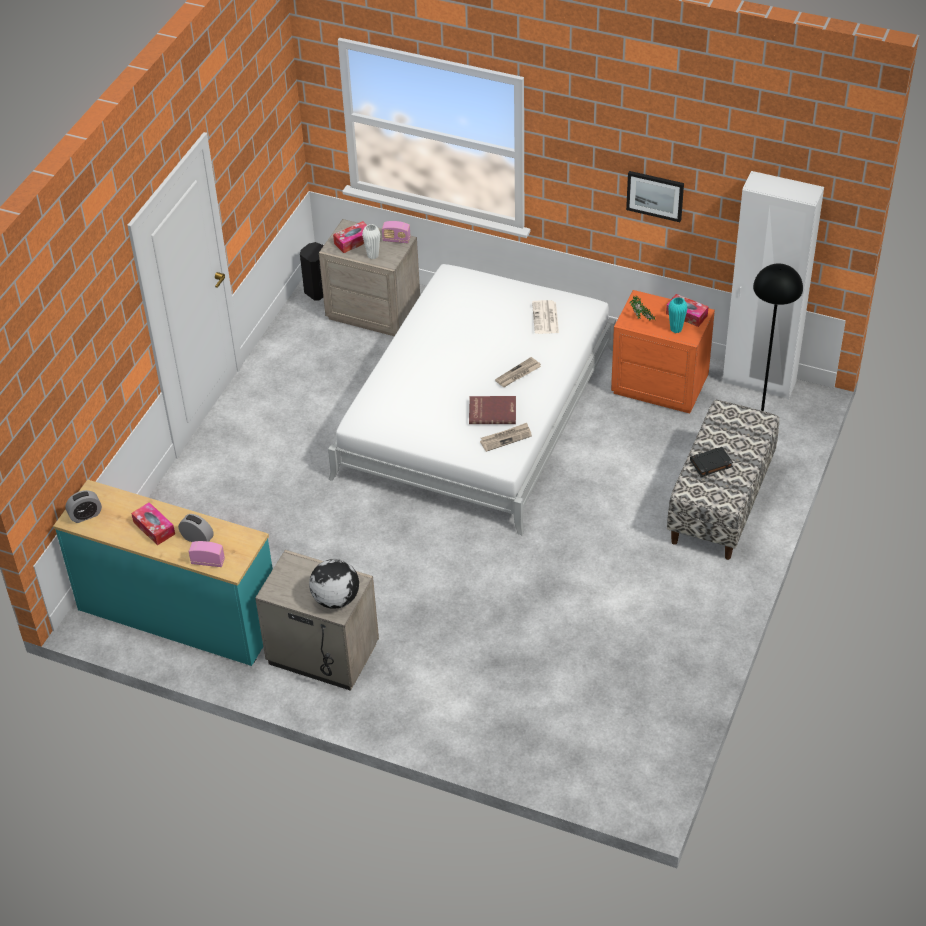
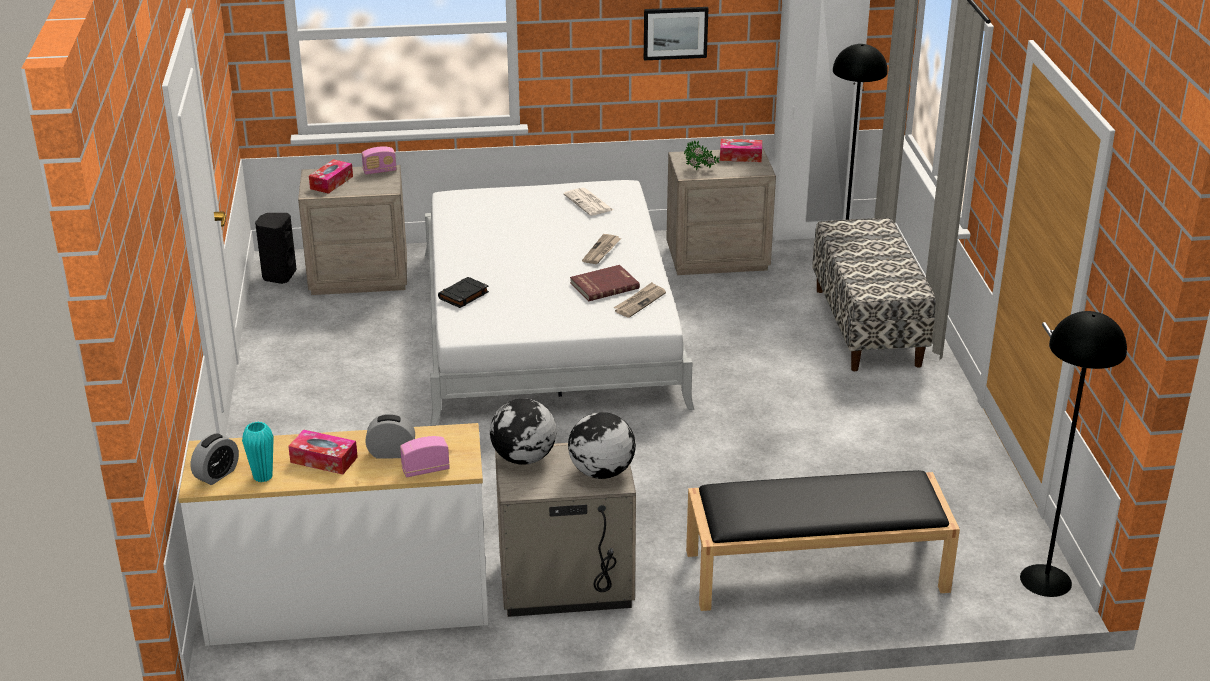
camera: 30 degrees left, 15 degrees down
turquoise dresser [53,480,273,666] -> white dresser [178,423,488,646]
white vase [362,224,380,259] -> none
orange nightstand [611,290,715,414] -> beige nightstand [666,148,776,275]
turquoise vase [668,297,687,333] -> turquoise vase moved to [242,421,274,482]
black book [690,447,733,477] -> black book moved to [438,277,489,308]
none -> globe [490,399,557,465]
none -> black bench [686,470,960,611]
none -> black floor lamp [1020,311,1127,597]

